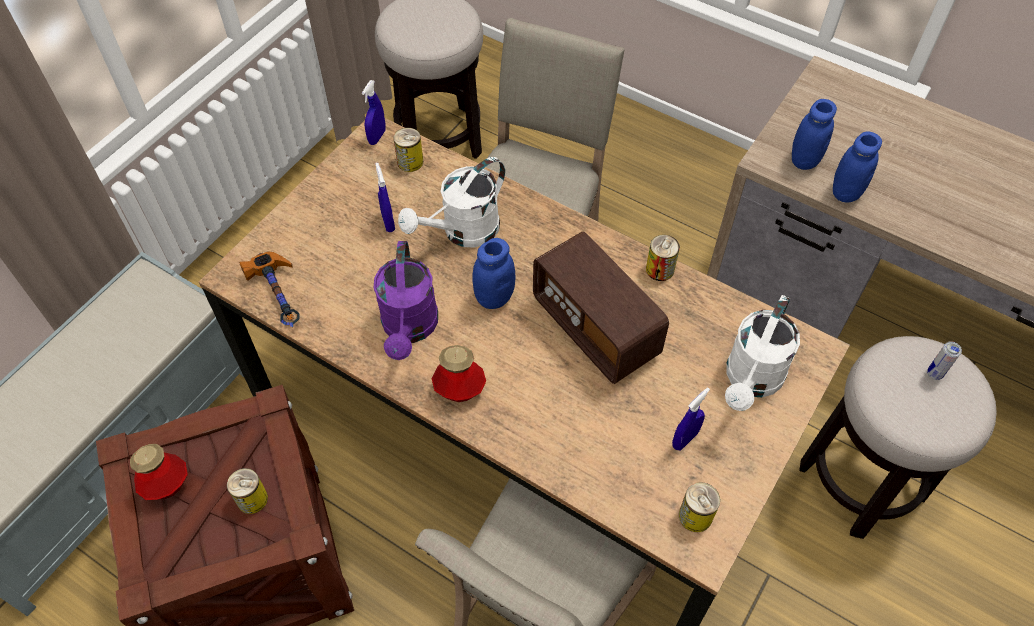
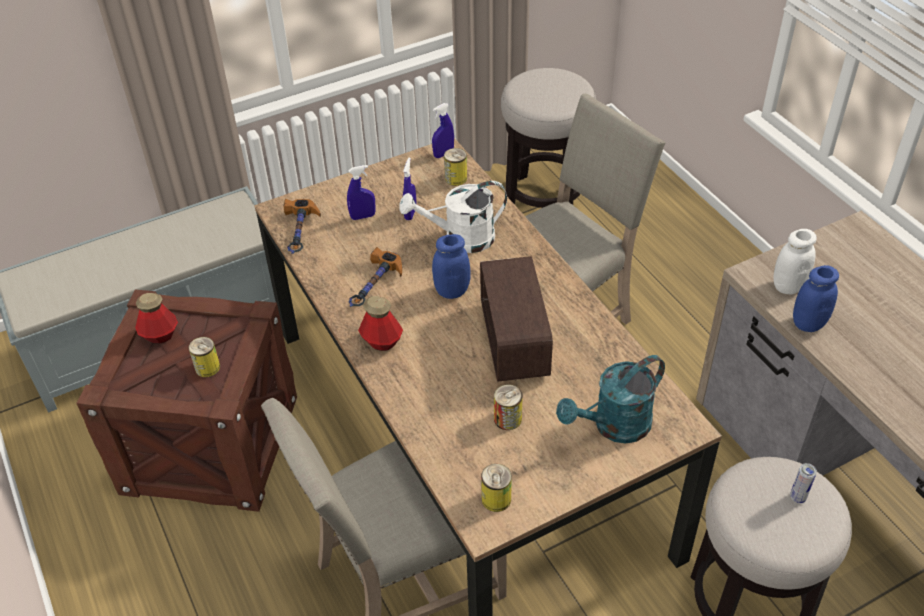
camera: 30 degrees right, 10 degrees down
purple watering can [374,241,438,360] -> hammer [349,247,402,307]
can [646,235,680,281] -> can moved to [494,385,522,430]
blue spray bottle [672,388,710,451] -> blue spray bottle moved to [347,165,376,220]
white watering can [725,295,800,411] -> turquoise watering can [556,355,665,444]
blue jar [792,99,837,170] -> white jar [773,229,817,294]

